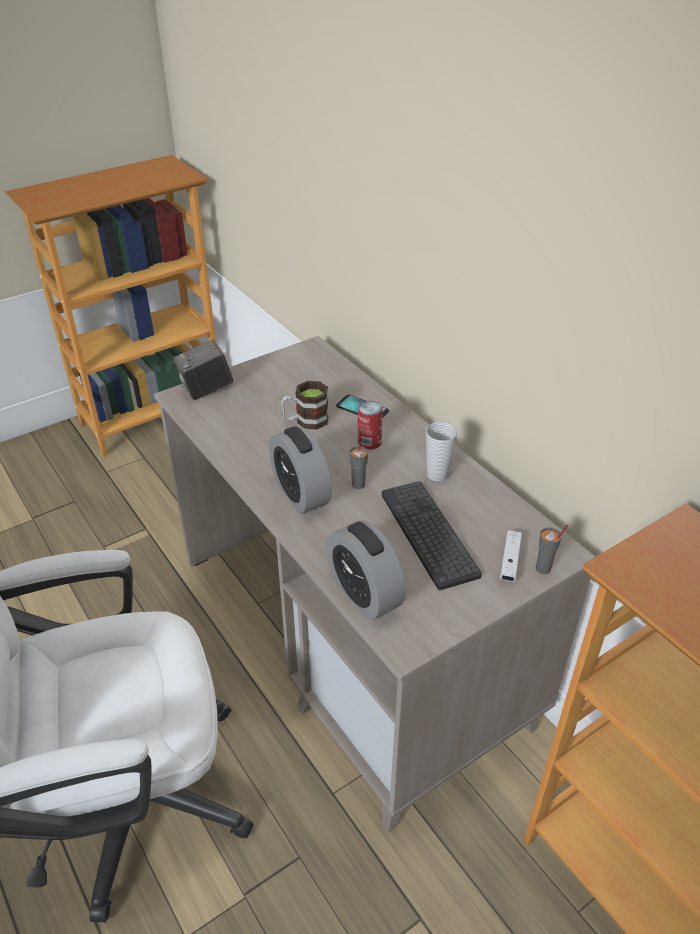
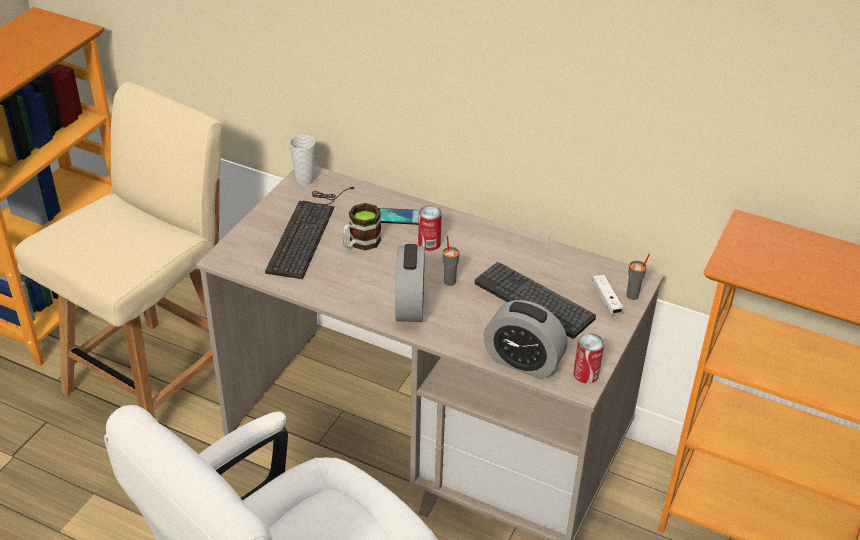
camera: 30 degrees left, 0 degrees up
camera [173,339,233,400] -> none
alarm clock [269,426,332,514] -> alarm clock turned 120 degrees counterclockwise [395,244,425,322]
cup [426,422,457,482] -> cup moved to [289,135,315,185]
none -> beige chair [15,82,223,418]
none -> keyboard [265,187,354,279]
none -> can [573,333,604,384]

